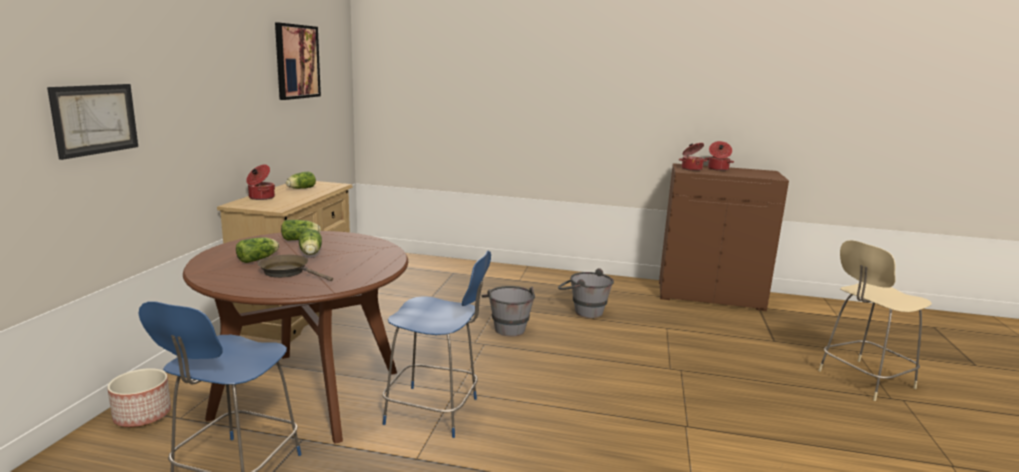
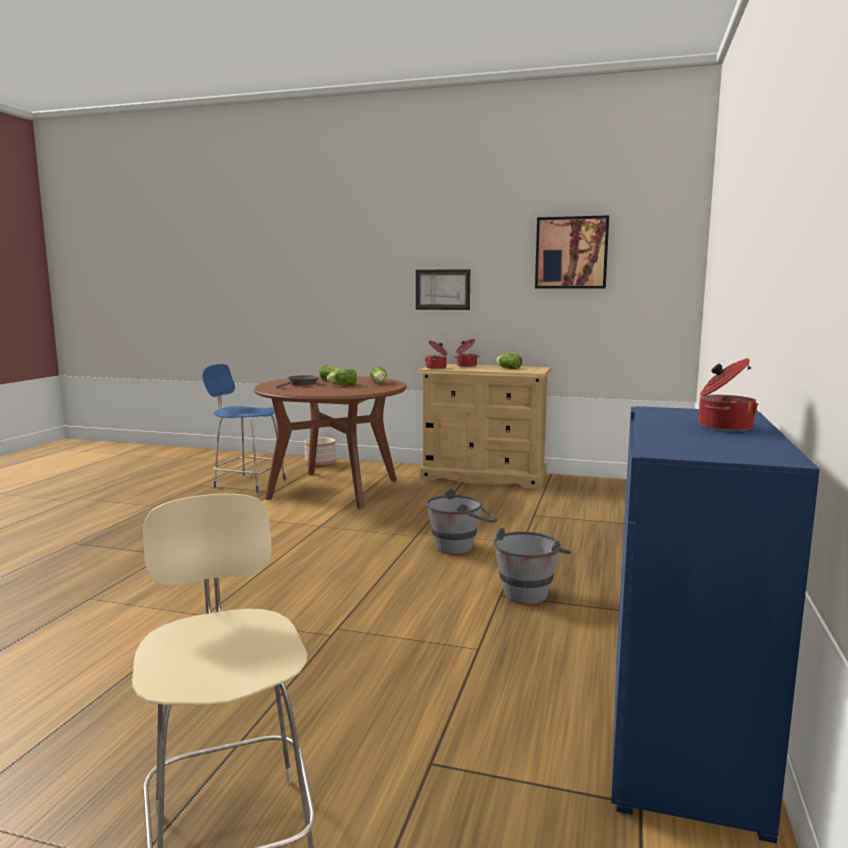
camera: 95 degrees right, 5 degrees down
picture [47,84,138,160] -> picture moved to [416,269,470,310]
blue chair [382,251,491,438] -> none
brown cabinet [659,163,789,311] -> blue cabinet [611,406,820,843]
cooking pot [679,143,707,171] -> cooking pot moved to [425,340,447,369]

